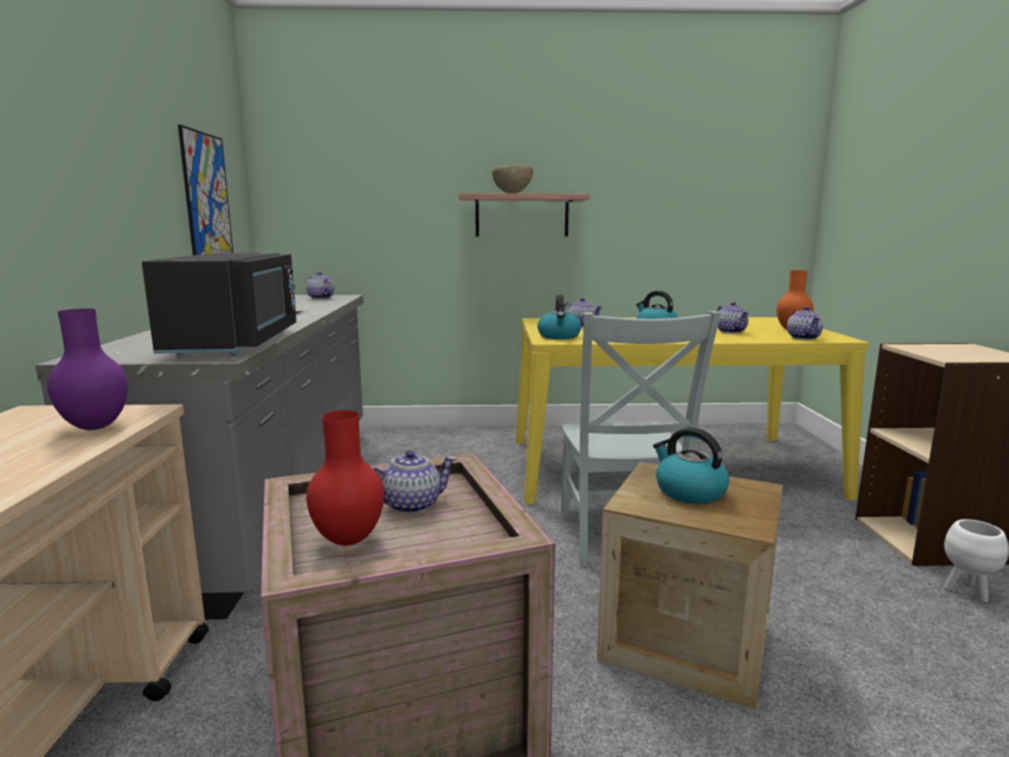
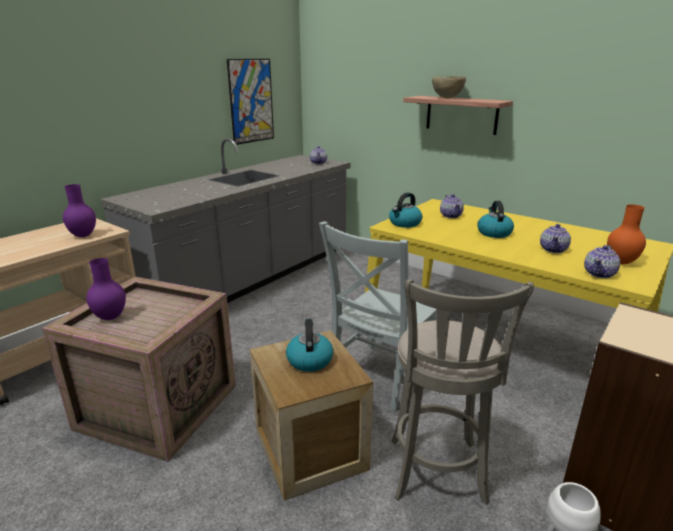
camera: 40 degrees right, 10 degrees up
black microwave [142,253,296,356] -> none
red vase [306,410,384,546] -> purple vase [86,258,126,320]
teapot [372,450,457,514] -> none
none -> grey stool [391,279,534,504]

